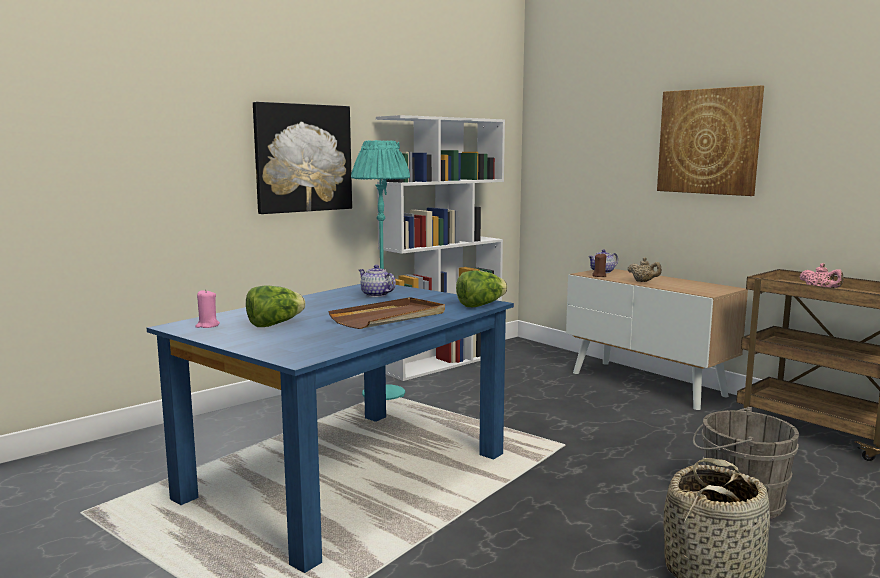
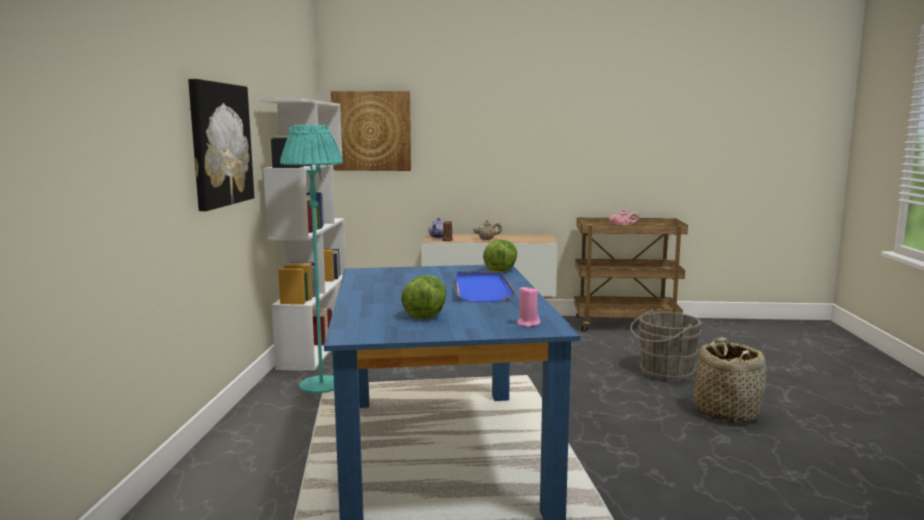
camera: 45 degrees left, 0 degrees up
pink candle [195,289,220,328] -> pink candle moved to [517,286,541,327]
brown tray [328,297,445,329] -> blue tray [455,271,515,302]
teapot [359,265,396,297] -> none
picture [657,85,764,196] -> picture moved to [331,91,411,171]

